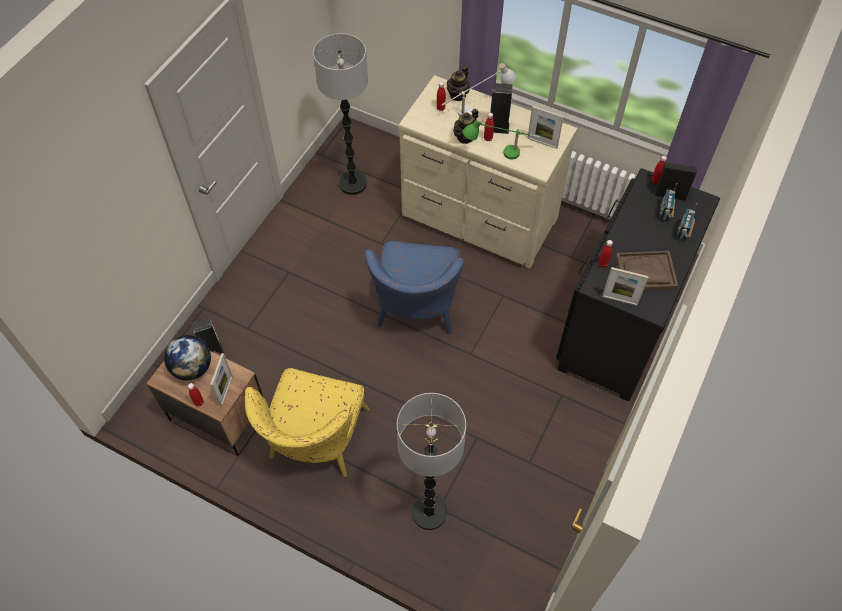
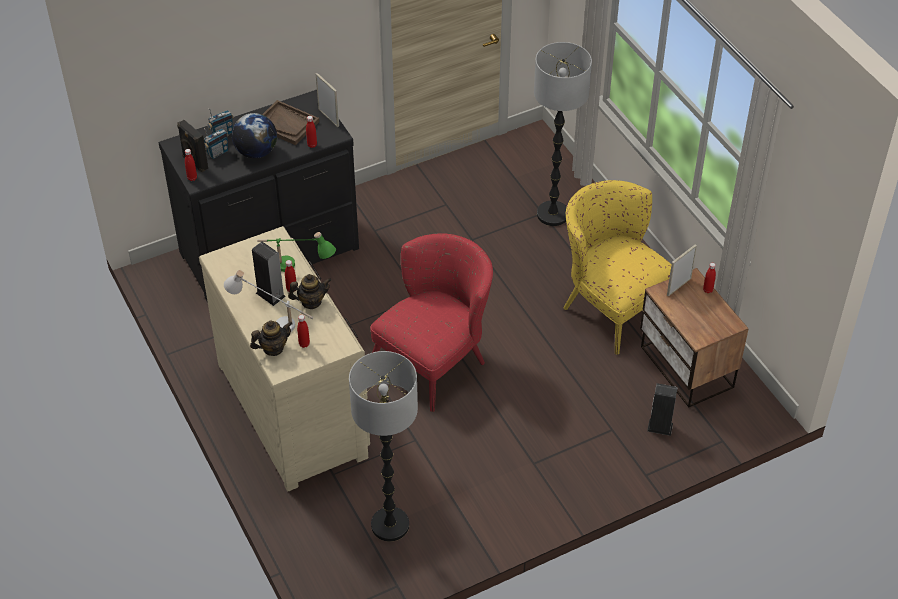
camera: 145 degrees left, 10 degrees down
globe [164,335,211,381] -> globe moved to [232,113,277,158]
yellow armchair [245,368,370,477] -> yellow armchair turned 90 degrees counterclockwise [564,180,672,355]
blue armchair [365,241,464,334] -> red armchair [370,233,493,412]
picture frame [527,106,564,149] -> none

